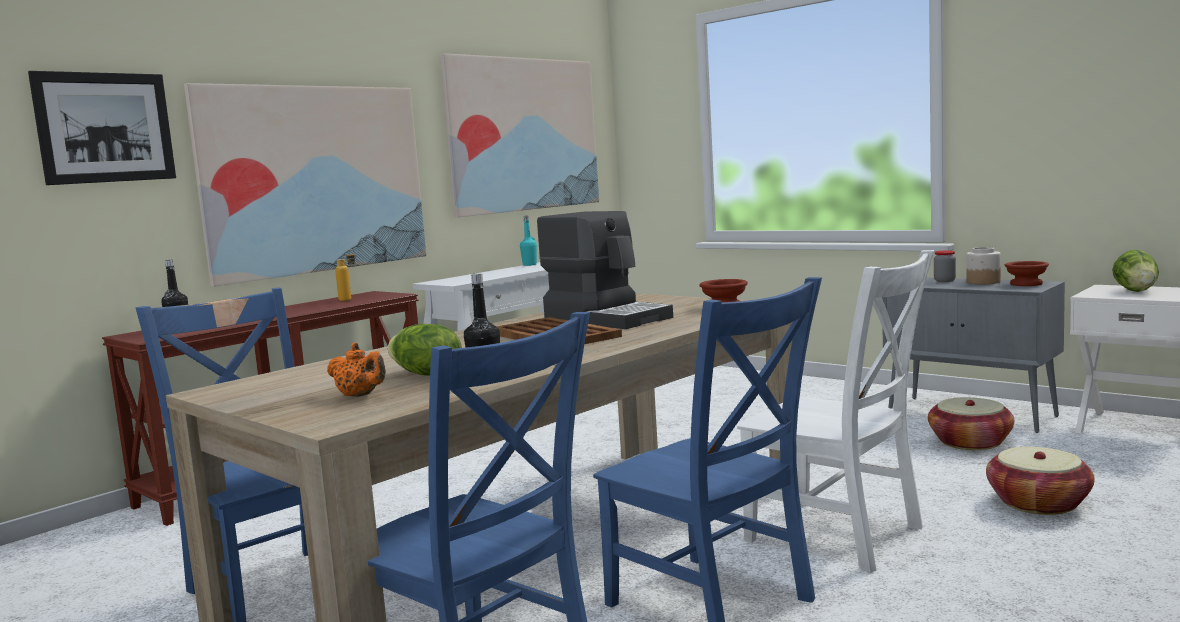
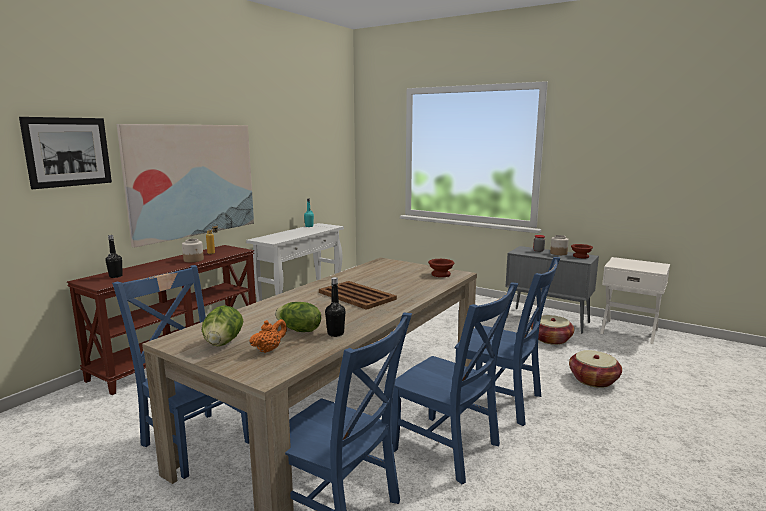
camera: 10 degrees left, 5 degrees up
orange teapot [327,342,386,397] -> orange teapot turned 75 degrees counterclockwise [250,319,287,353]
picture [440,53,599,218] -> none
coffee machine [537,211,673,329] -> none
white chair [737,250,934,573] -> blue chair [455,257,560,426]
lettuce [1112,249,1159,292] -> lettuce moved to [202,305,243,346]
none -> jar [182,239,204,262]

